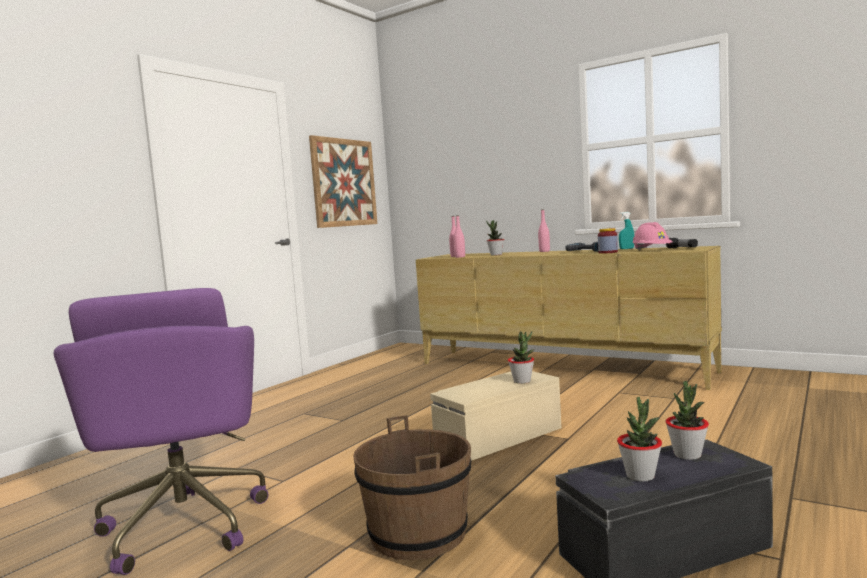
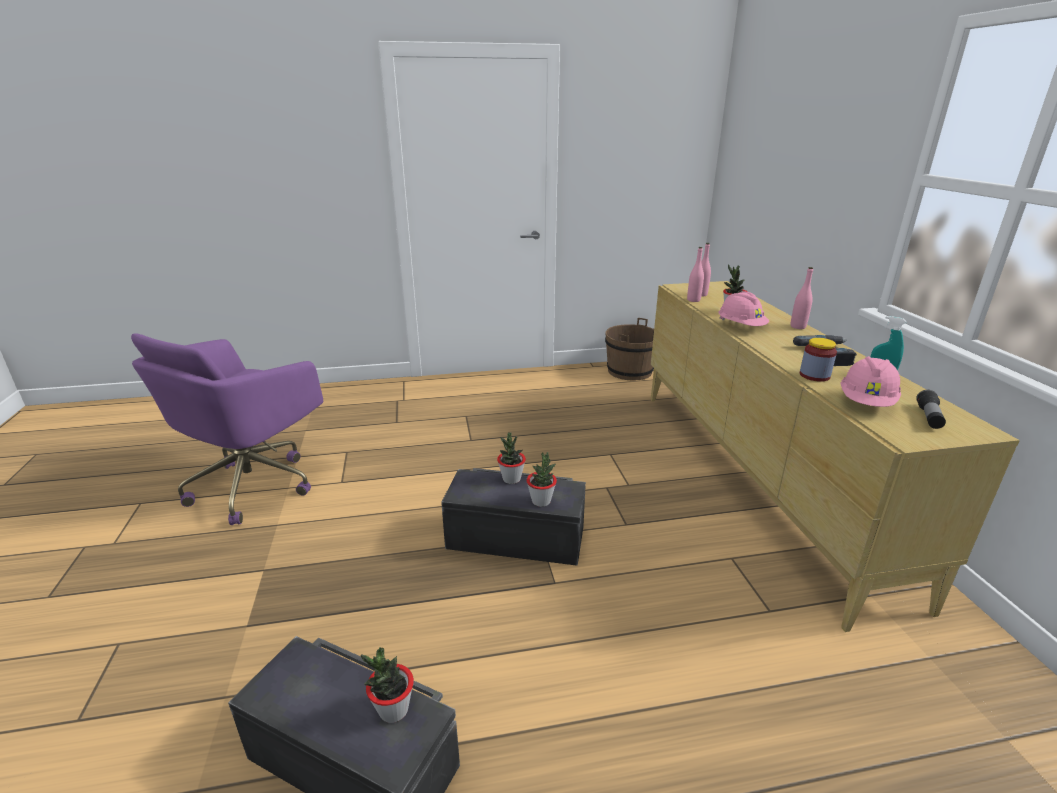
camera: 45 degrees right, 20 degrees up
picture [309,135,377,228] -> none
brown bucket [353,415,471,560] -> brown bucket moved to [605,318,654,380]
beige storage box [430,371,561,461] -> black storage box [441,468,586,566]
potted plant [617,397,662,481] -> potted plant moved to [497,432,526,484]
none -> pink hard hat [719,292,769,326]

